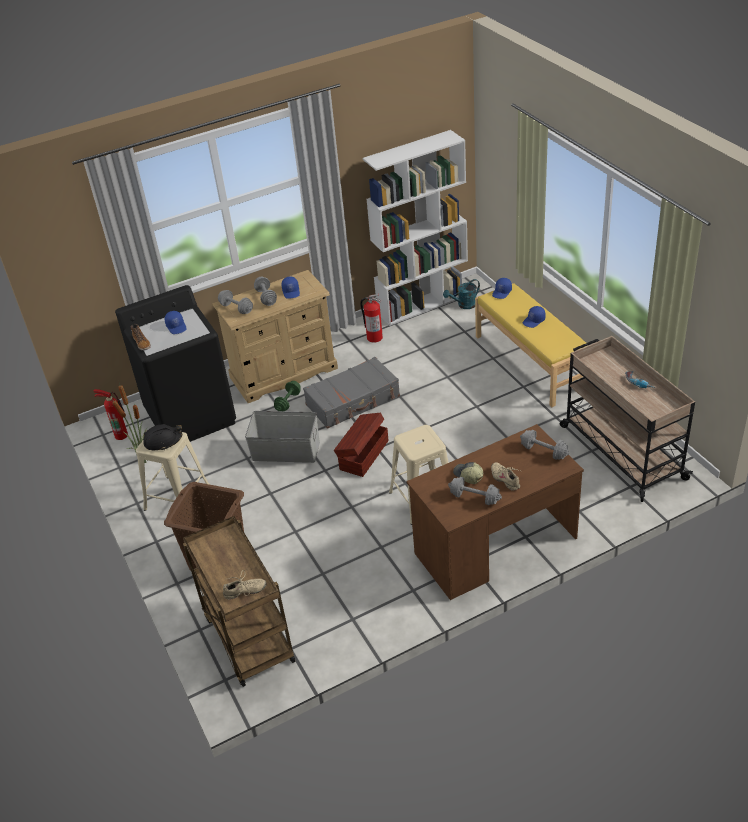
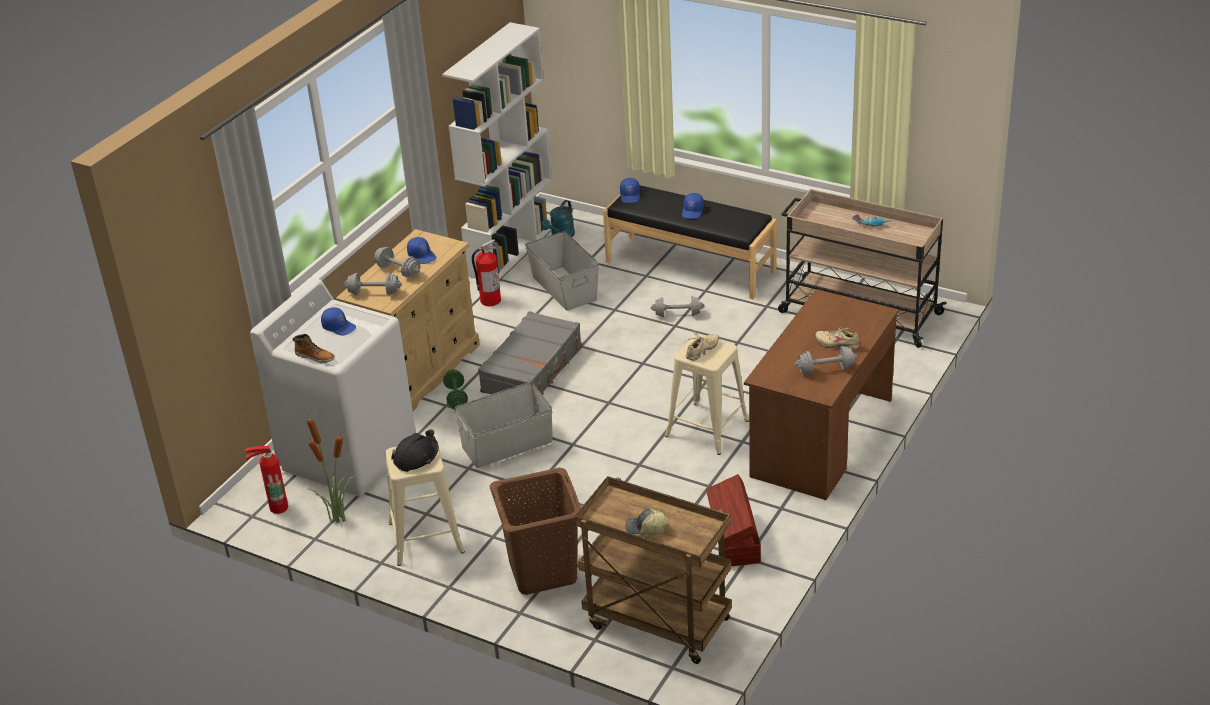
camera: 35 degrees left, 5 degrees down
black washing machine [115,285,236,442] -> white washing machine [250,278,416,497]
beige shoe [223,570,267,600] -> beige shoe moved to [684,330,719,361]
brown storage box [334,413,389,477] -> brown storage box moved to [706,474,761,566]
cap [453,462,483,484] -> cap moved to [625,508,669,535]
yellow bench [475,283,586,408] -> black bench [603,185,777,299]
grey dumbbell [520,430,569,460] -> grey dumbbell moved to [651,296,704,317]
none -> grey storage box [525,231,599,311]

